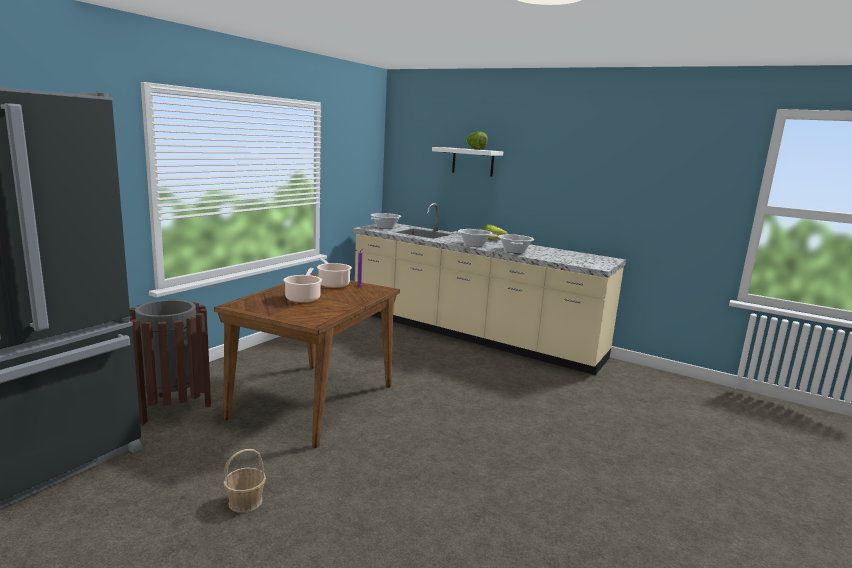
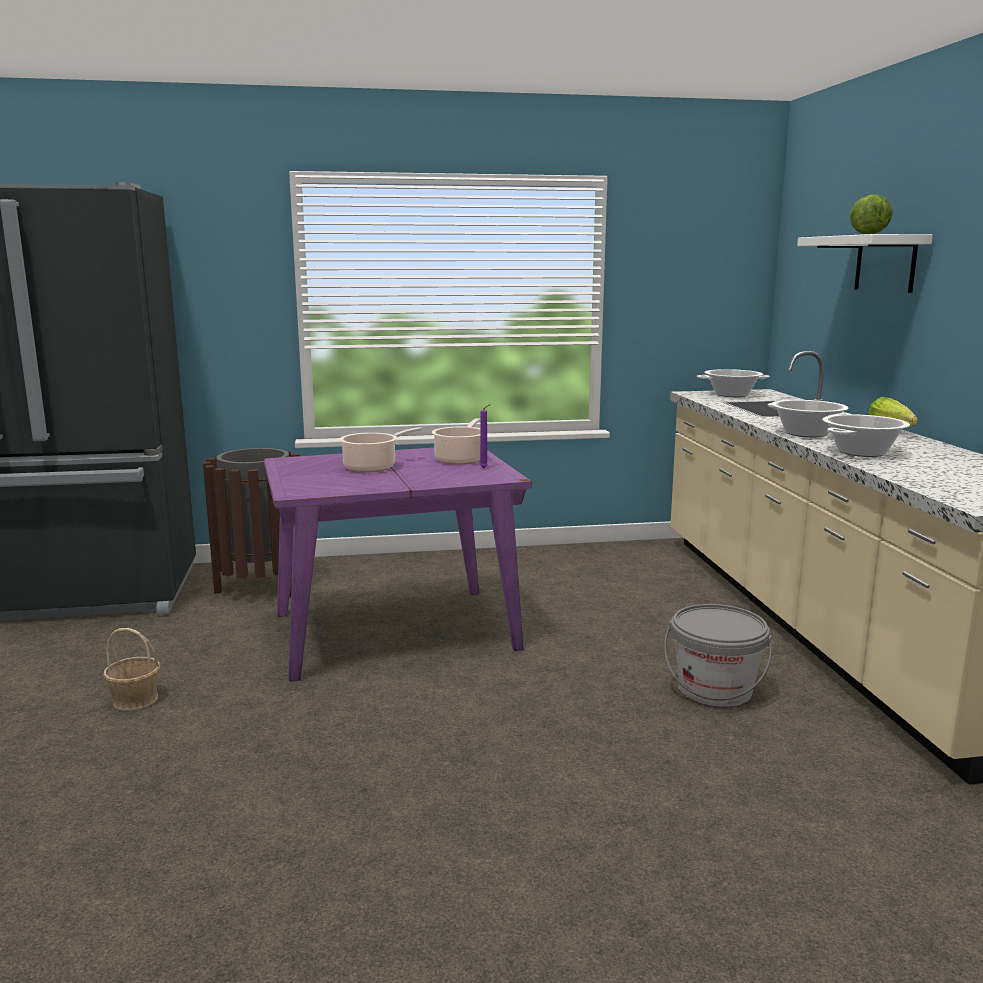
camera: 50 degrees right, 0 degrees up
brown dining table [214,274,400,448] -> purple dining table [264,448,532,681]
none -> grey bucket [664,604,772,707]

